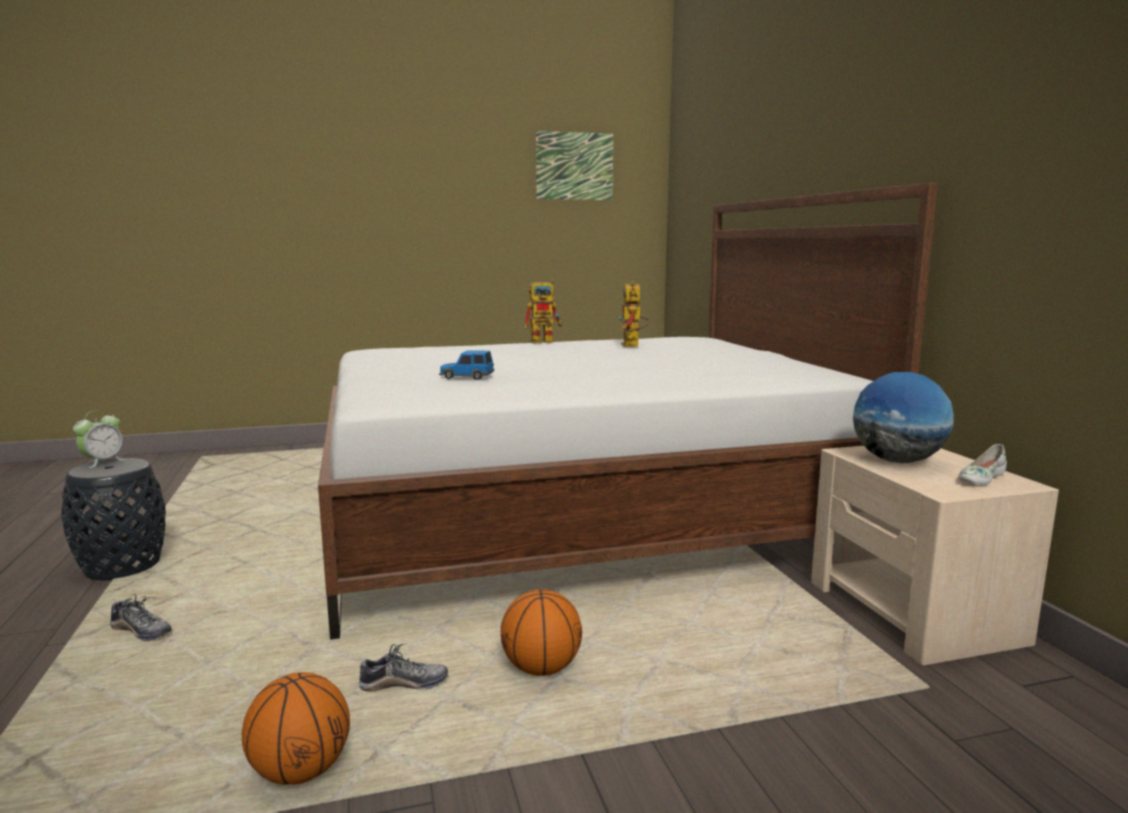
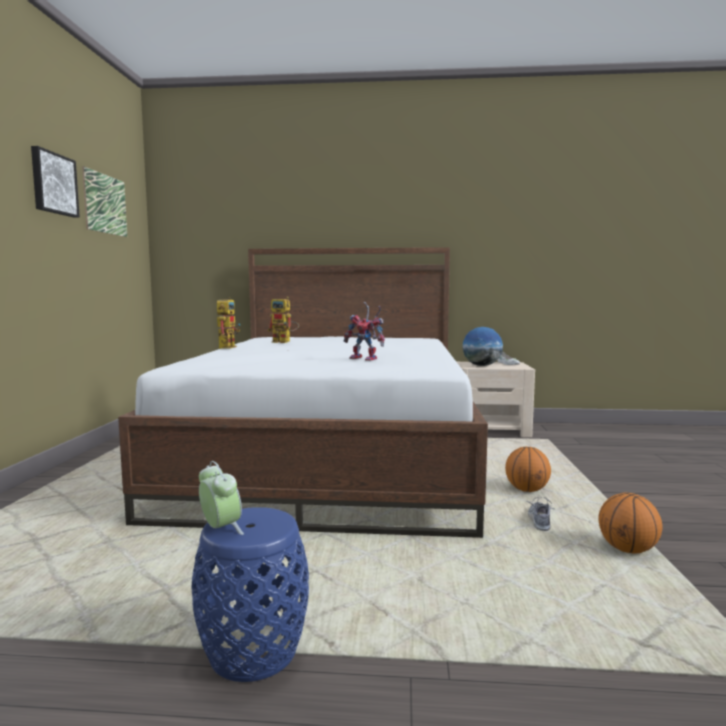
camera: 70 degrees left, 5 degrees down
black stool [61,458,166,580] -> blue stool [192,507,309,682]
shoe [110,594,172,641] -> none
toy car [439,350,494,380] -> toy robot [344,302,385,361]
none -> picture [31,146,80,218]

